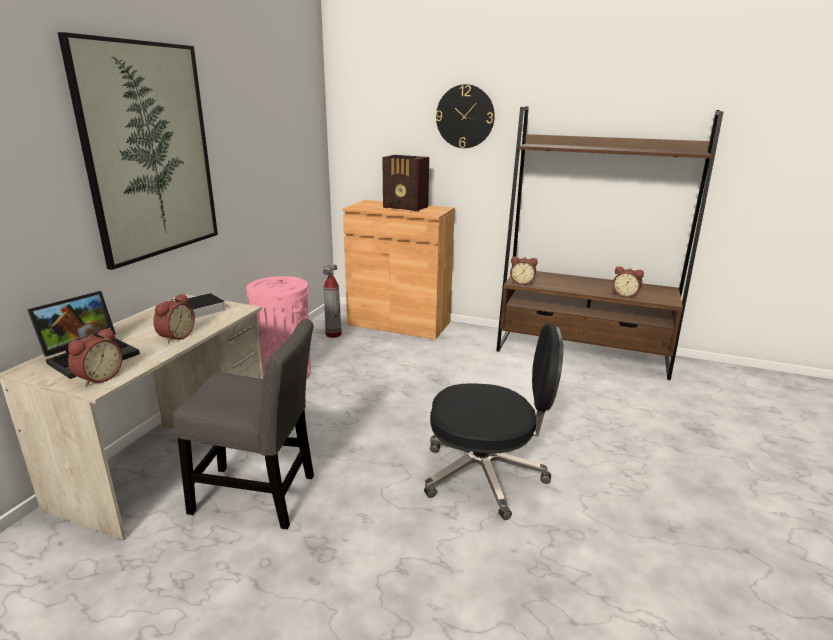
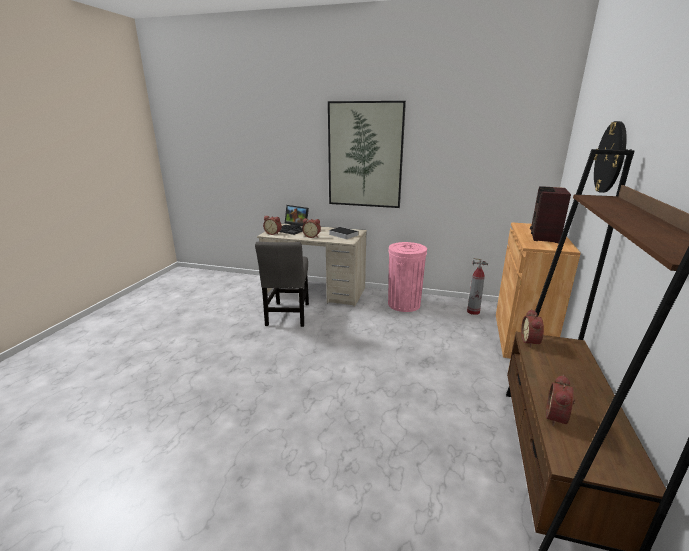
camera: 85 degrees right, 0 degrees up
black office chair [424,324,563,520] -> none

